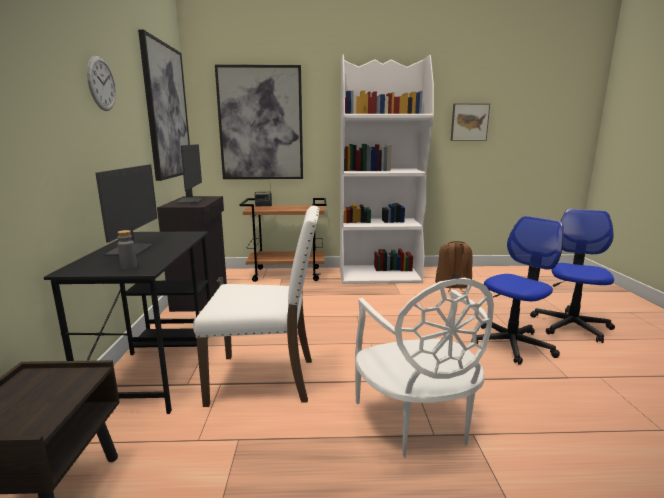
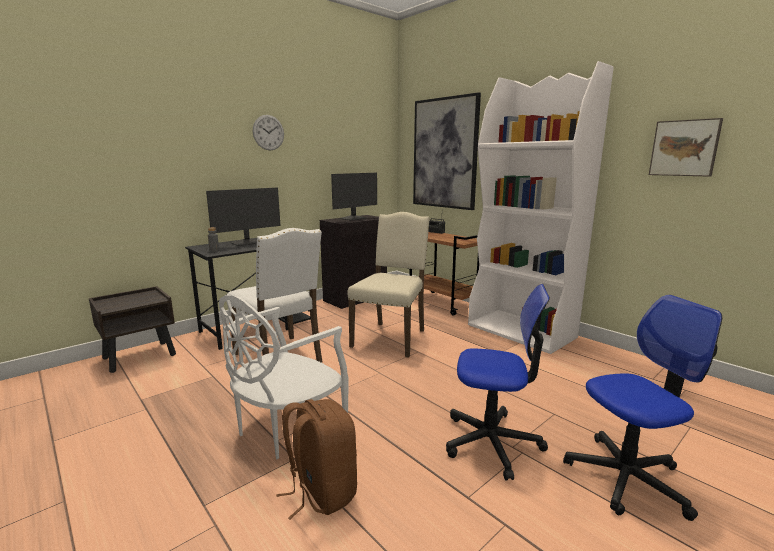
camera: 50 degrees right, 0 degrees up
picture [138,30,190,181] -> none
brown backpack [435,241,473,292] -> brown backpack moved to [276,399,357,520]
none -> beige chair [347,212,430,358]

